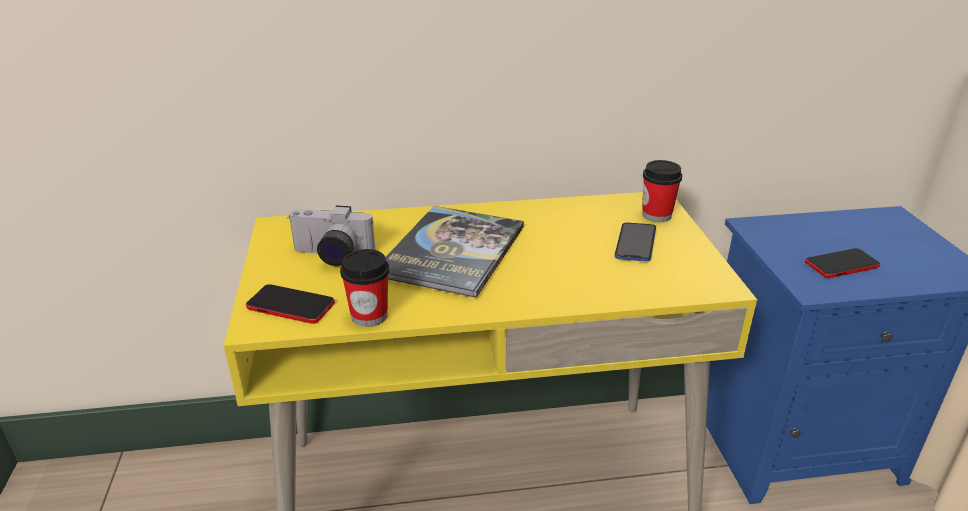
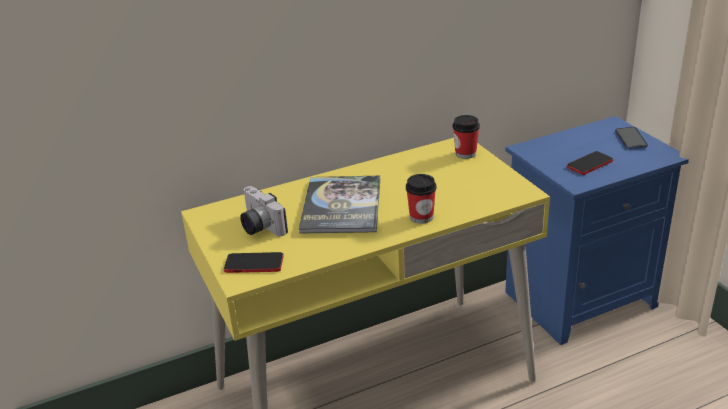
camera: 15 degrees left, 0 degrees up
camera [287,205,376,266] -> camera turned 60 degrees clockwise [240,186,288,236]
cup [340,249,389,327] -> cup moved to [406,174,436,224]
phone [615,223,656,262] -> phone moved to [615,127,648,150]

